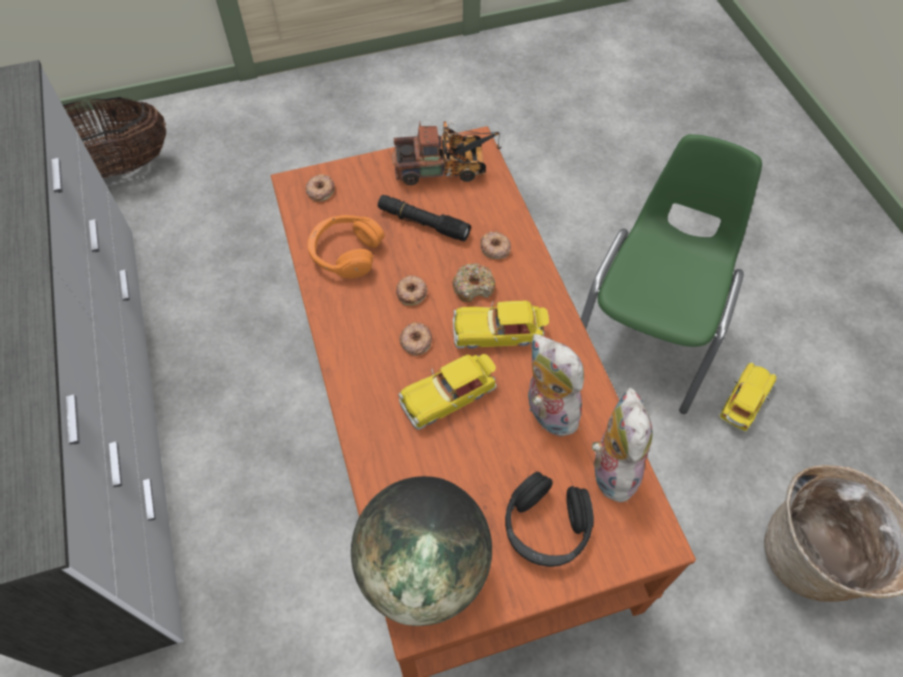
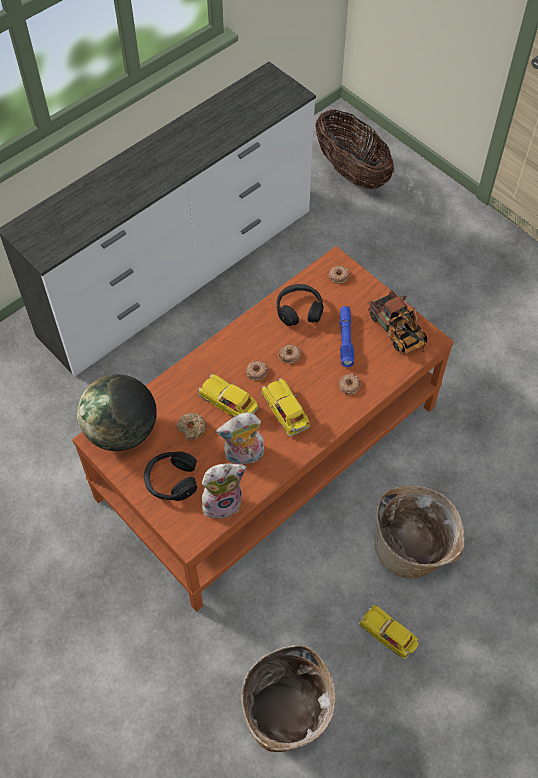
camera: 65 degrees right, 0 degrees up
orange headphones [308,215,385,278] -> black headphones [277,284,324,326]
black flashlight [378,195,471,241] -> blue flashlight [339,306,354,367]
donut [452,263,495,302] -> donut moved to [177,413,207,441]
plush toy [528,334,584,437] -> plush toy turned 135 degrees counterclockwise [216,412,264,464]
green chair [581,134,762,414] -> basket [375,485,465,578]
toy car [719,362,777,433] -> toy car turned 150 degrees counterclockwise [359,604,419,660]

